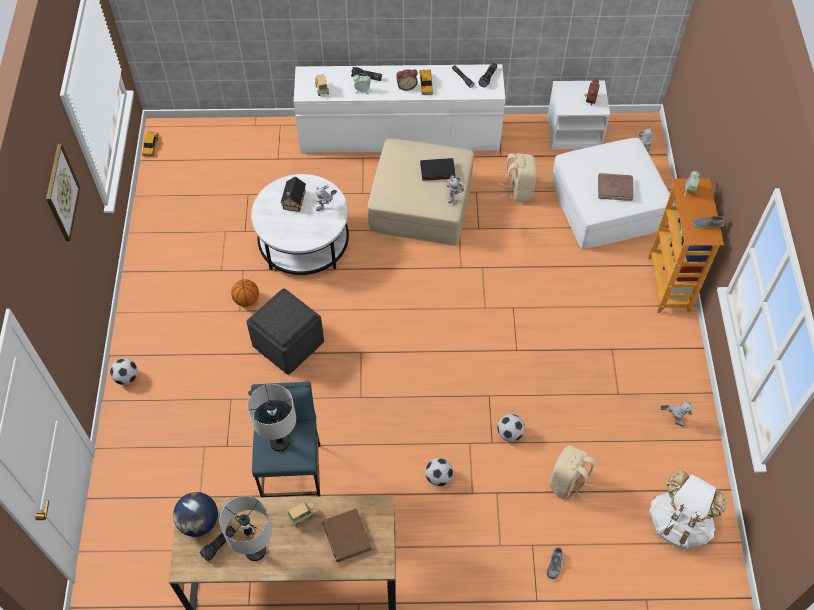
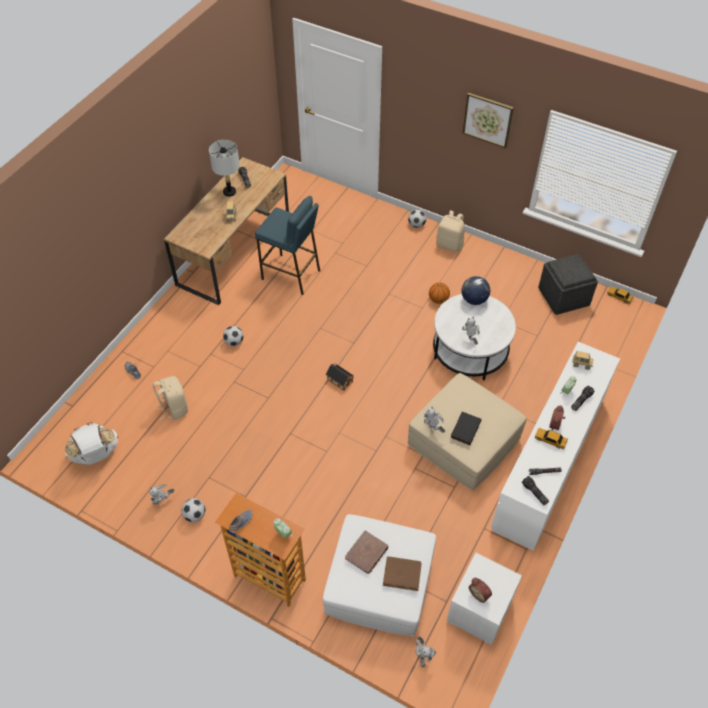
camera: 120 degrees right, 5 degrees down
globe [173,492,218,537] -> globe moved to [462,276,490,305]
grey ottoman [246,288,324,375] -> grey ottoman moved to [538,254,598,315]
grey table lamp [248,384,296,452] -> none
toy house [280,177,306,212] -> toy house moved to [326,363,354,391]
brown book [323,508,371,562] -> brown book moved to [383,556,422,591]
football [497,414,525,442] -> football moved to [182,498,205,522]
beige backpack [499,153,537,202] -> beige backpack moved to [436,210,465,252]

